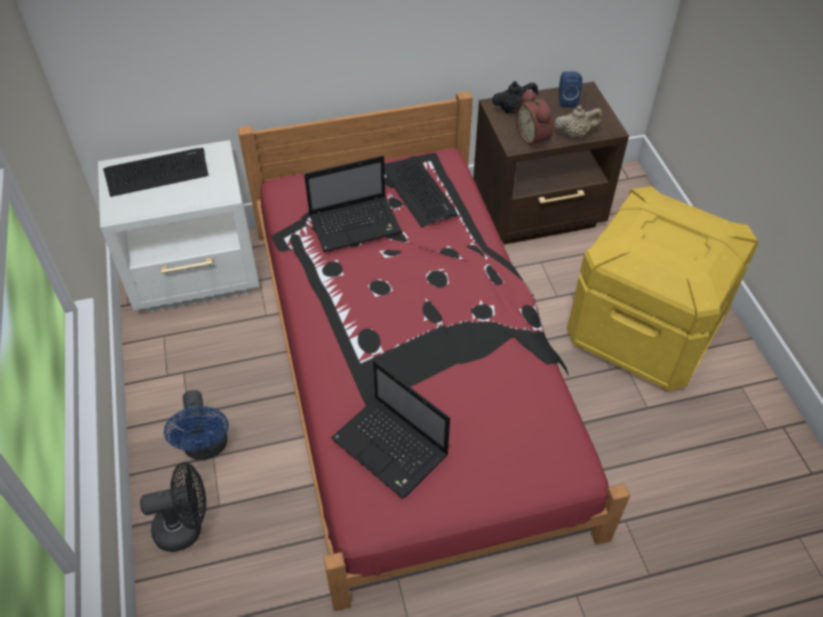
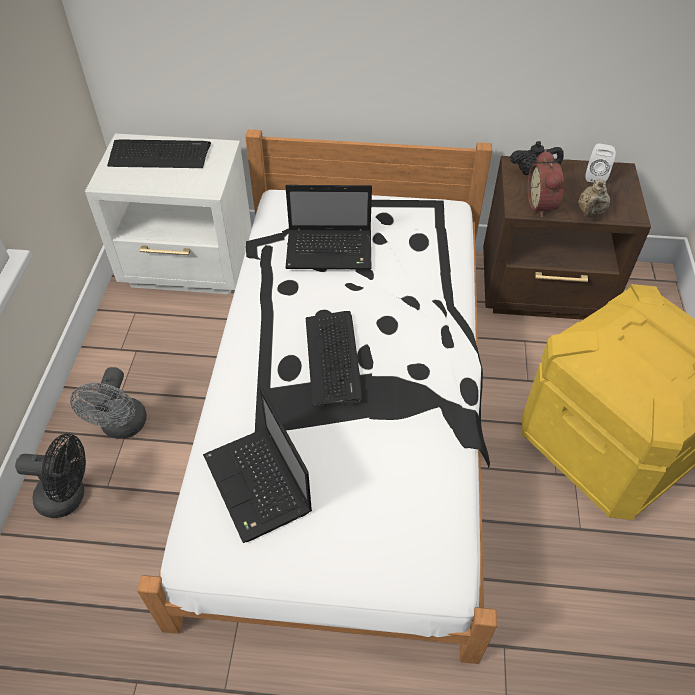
camera: 20 degrees right, 0 degrees up
blue fan [164,390,229,460] -> grey fan [70,367,147,439]
red bed [237,91,630,611] -> white bed [137,129,497,664]
keyboard [385,156,458,227] -> keyboard moved to [306,311,362,405]
beige teapot [554,106,603,138] -> beige teapot turned 105 degrees clockwise [578,179,610,217]
blue speaker [559,71,583,107] -> white speaker [586,143,616,183]

